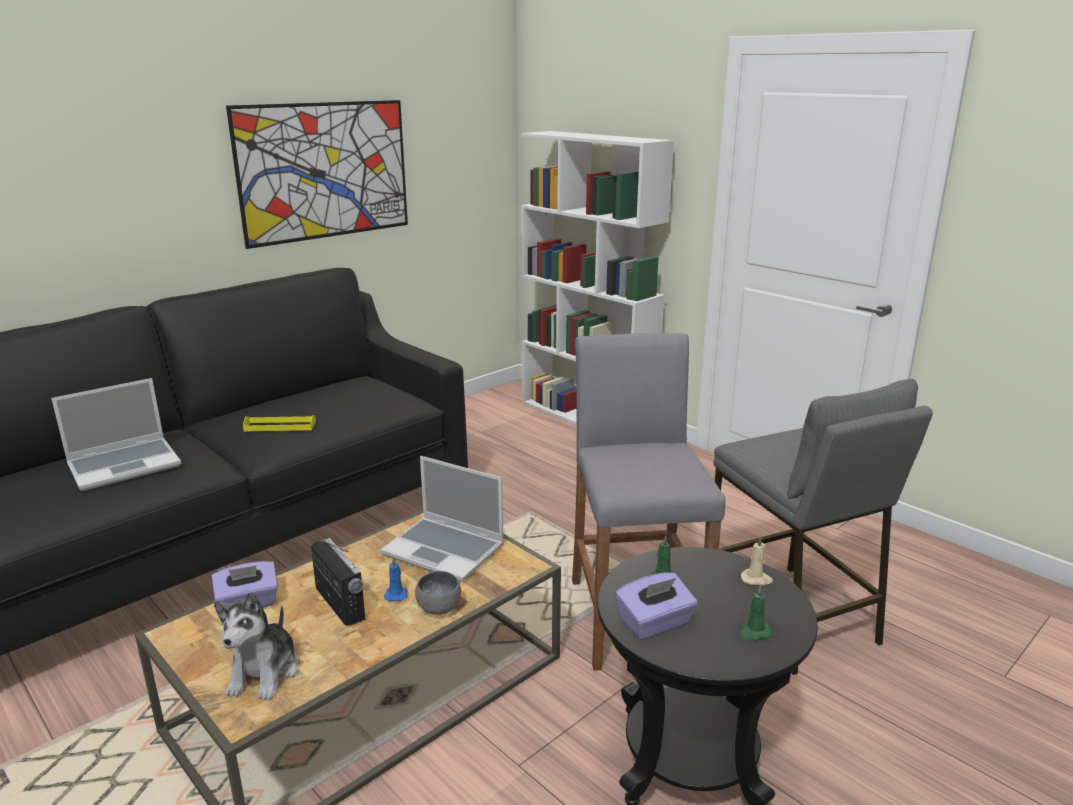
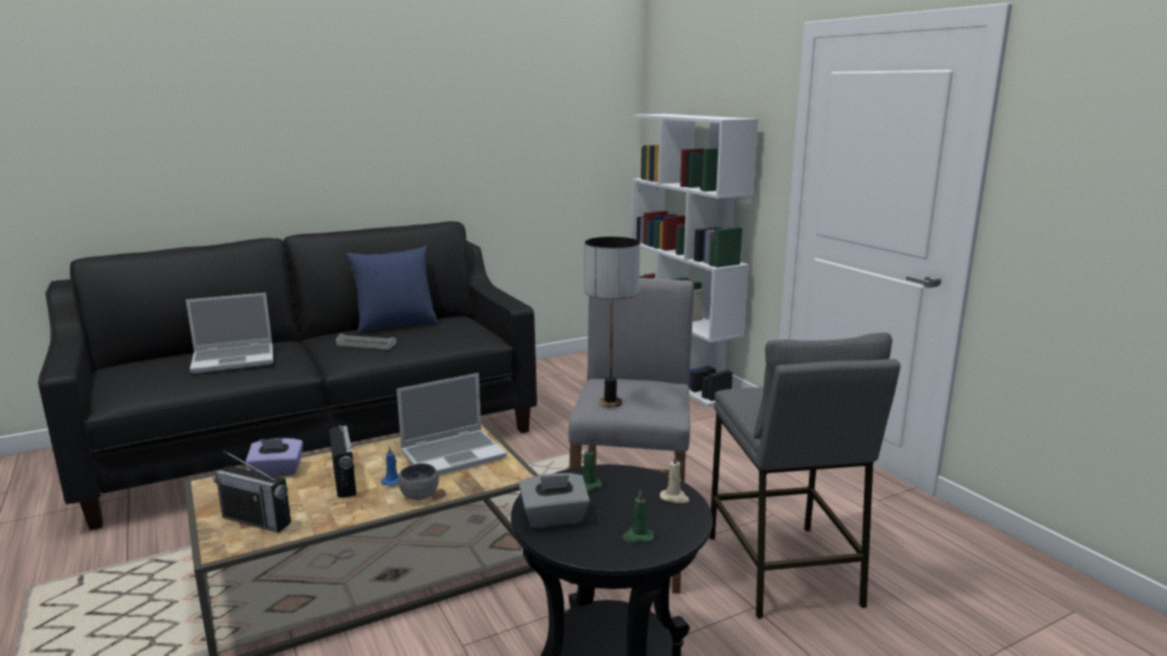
camera: 15 degrees right, 5 degrees down
plush toy [214,592,299,700] -> radio [213,451,291,533]
picture [226,100,408,249] -> none
yellow tray [243,415,316,431] -> grey tray [336,333,396,349]
laptop [380,456,504,582] -> laptop turned 75 degrees counterclockwise [397,373,507,475]
purple tissue box [615,572,698,640] -> grey tissue box [519,473,590,528]
none -> blue pillow [346,246,438,334]
none -> table lamp [585,237,640,408]

